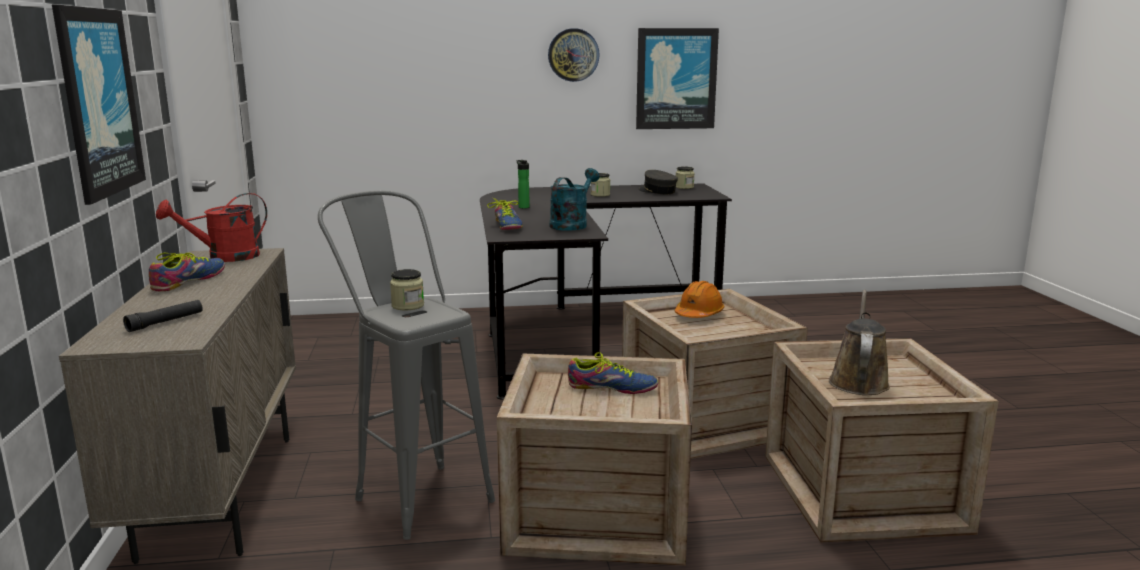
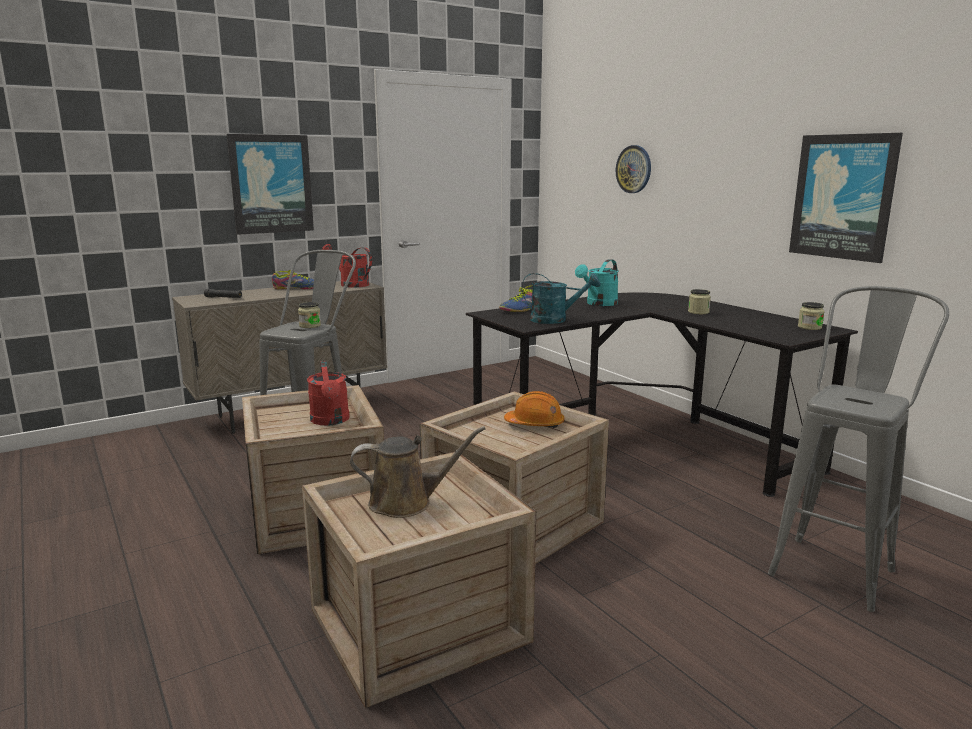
camera: 65 degrees right, 0 degrees up
bottle [517,160,530,208] -> turquoise watering can [575,259,619,306]
wall clock [548,28,600,82] -> wall clock moved to [616,145,651,193]
shoe [568,352,658,394] -> red watering can [307,361,350,426]
grey cap [638,170,678,194] -> none
none -> grey stool [768,286,949,612]

